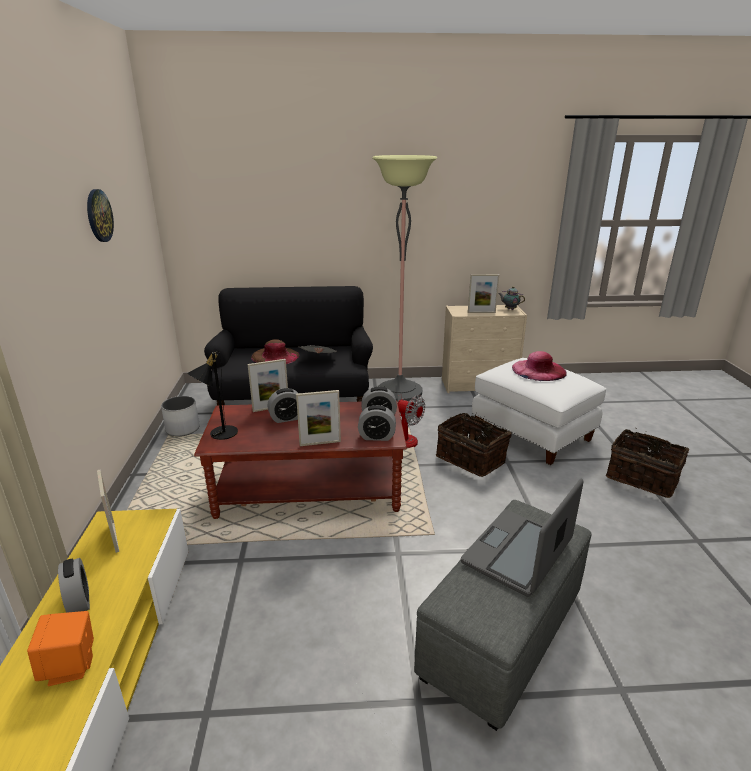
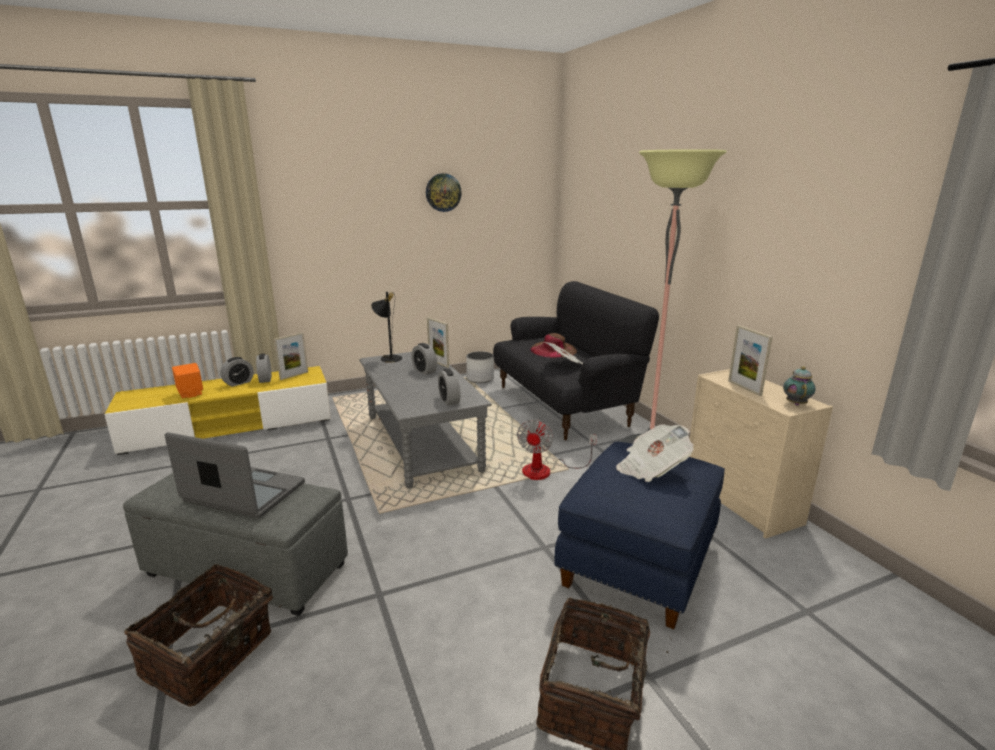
camera: 70 degrees right, 5 degrees down
brown coffee table [194,401,407,519] -> grey coffee table [359,352,491,488]
picture frame [296,390,341,446] -> none
alarm clock [358,405,396,441] -> alarm clock moved to [256,354,272,383]
basket [435,413,512,477] -> basket moved to [124,564,282,707]
white ottoman [472,358,606,465] -> blue ottoman [554,442,725,629]
pink hat [512,351,567,381] -> newspaper [616,424,694,482]

